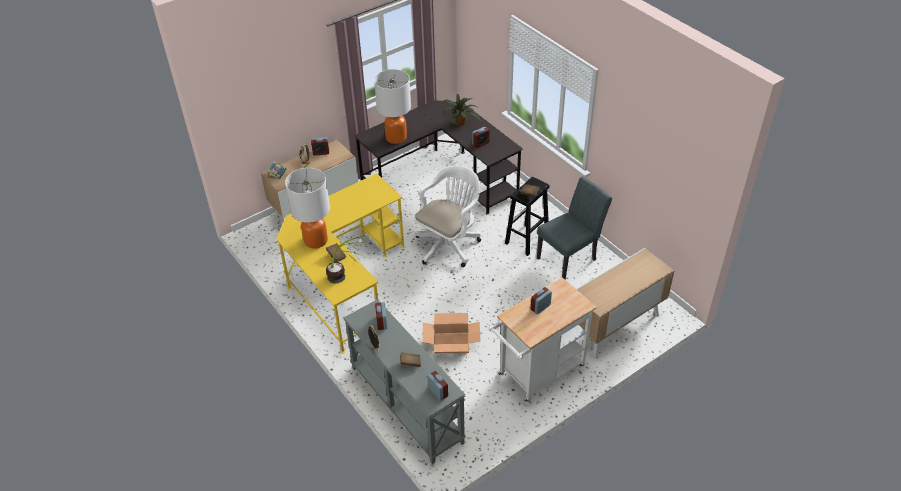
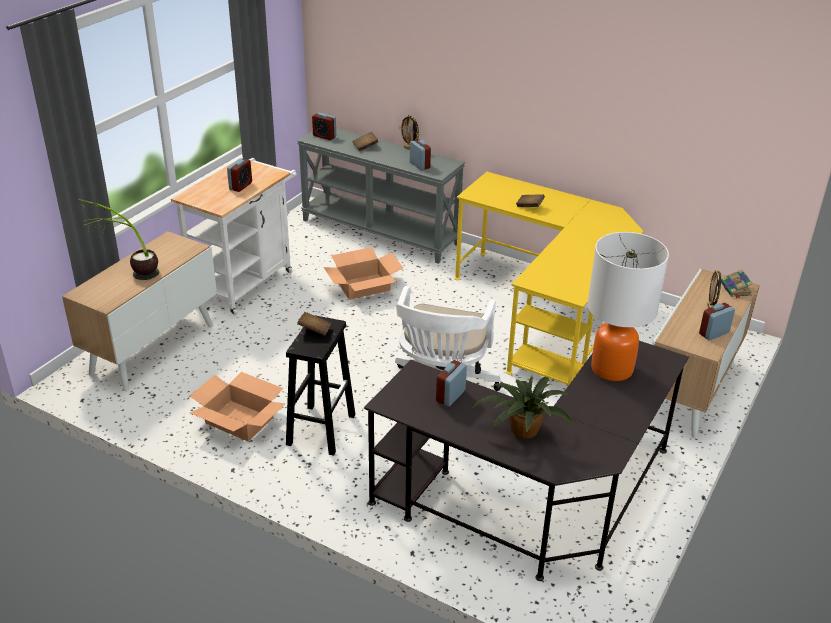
camera: 155 degrees right, 10 degrees down
table lamp [285,168,330,249] -> none
potted plant [326,236,367,283] -> potted plant moved to [78,199,159,280]
grey chair [537,176,612,280] -> cardboard box [190,372,286,441]

